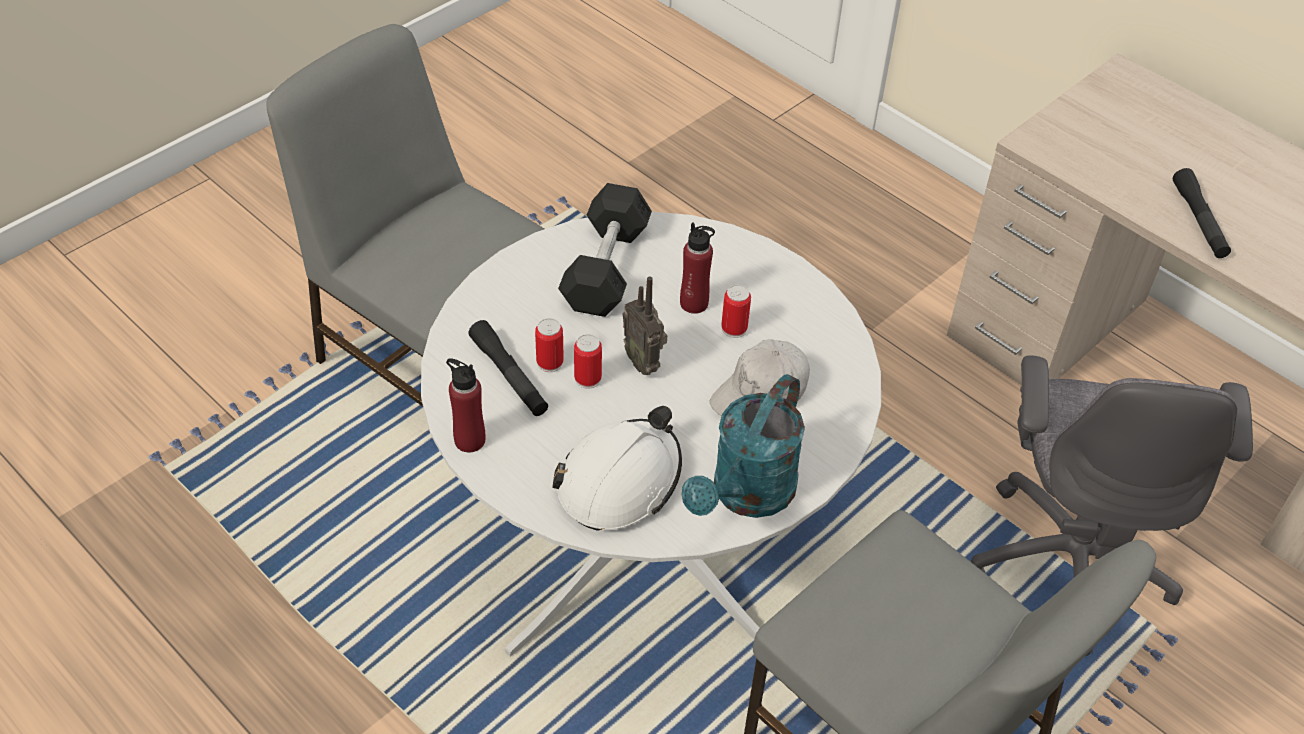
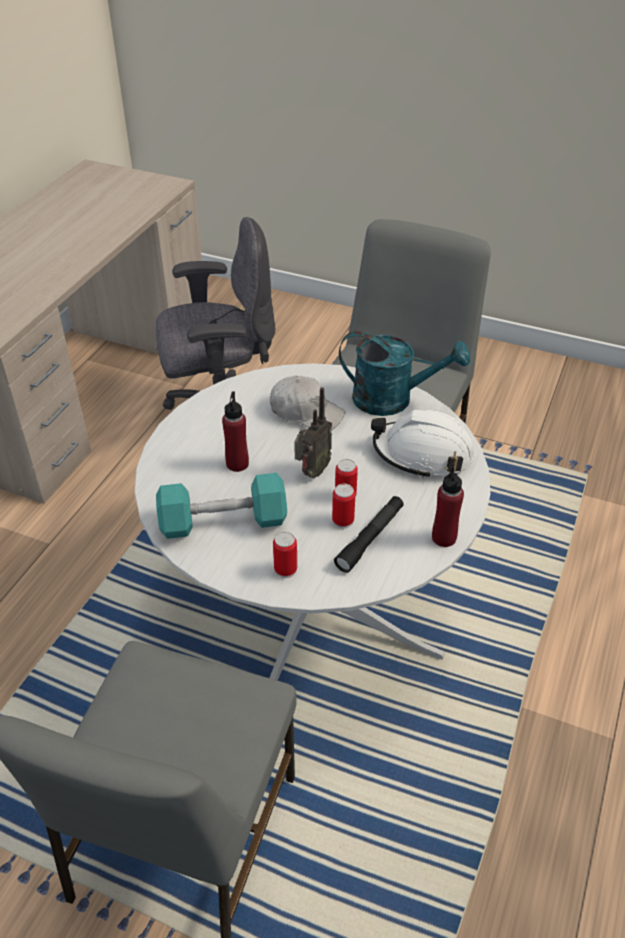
camera: 110 degrees left, 5 degrees down
black dumbbell [558,183,652,317] -> turquoise dumbbell [156,473,287,539]
can [721,285,751,338] -> can moved to [273,532,297,578]
black flashlight [1173,168,1231,258] -> none

